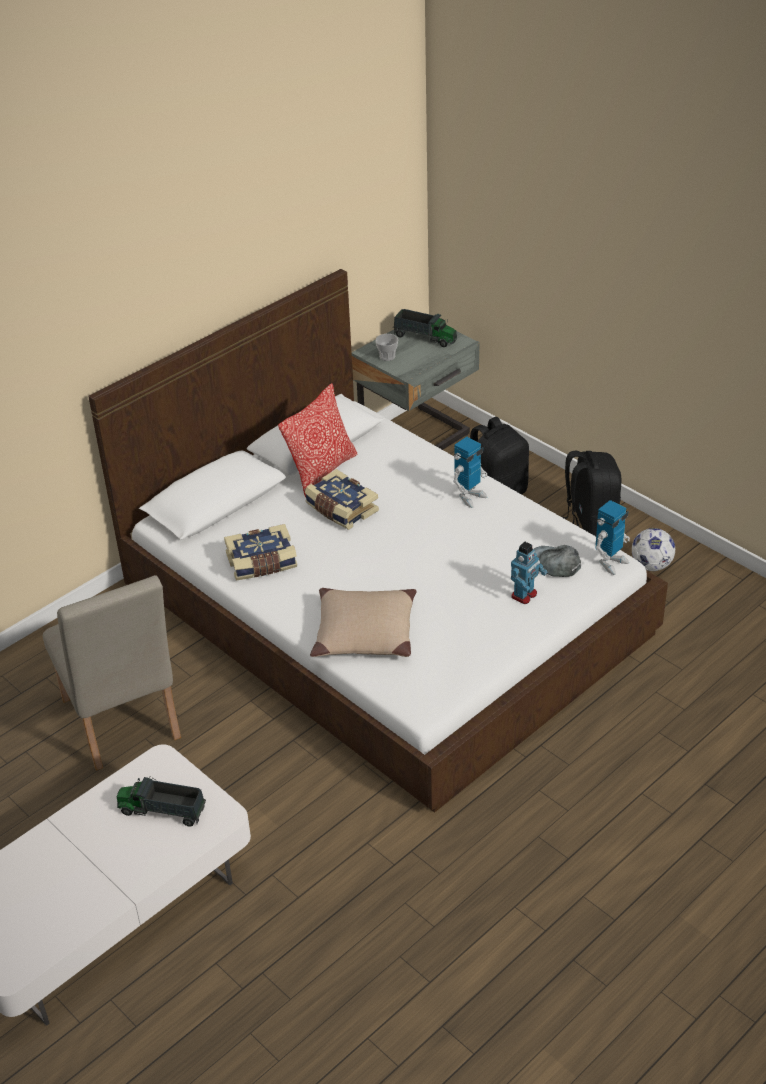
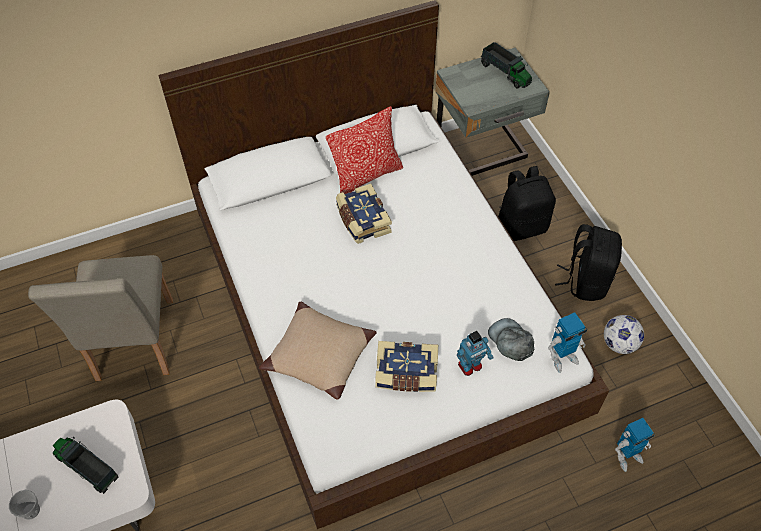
camera: 20 degrees right, 15 degrees up
book [224,524,297,580] -> book moved to [375,341,438,392]
cup [375,334,398,361] -> cup moved to [9,490,40,520]
toy robot [453,437,487,508] -> toy robot moved to [615,418,655,472]

